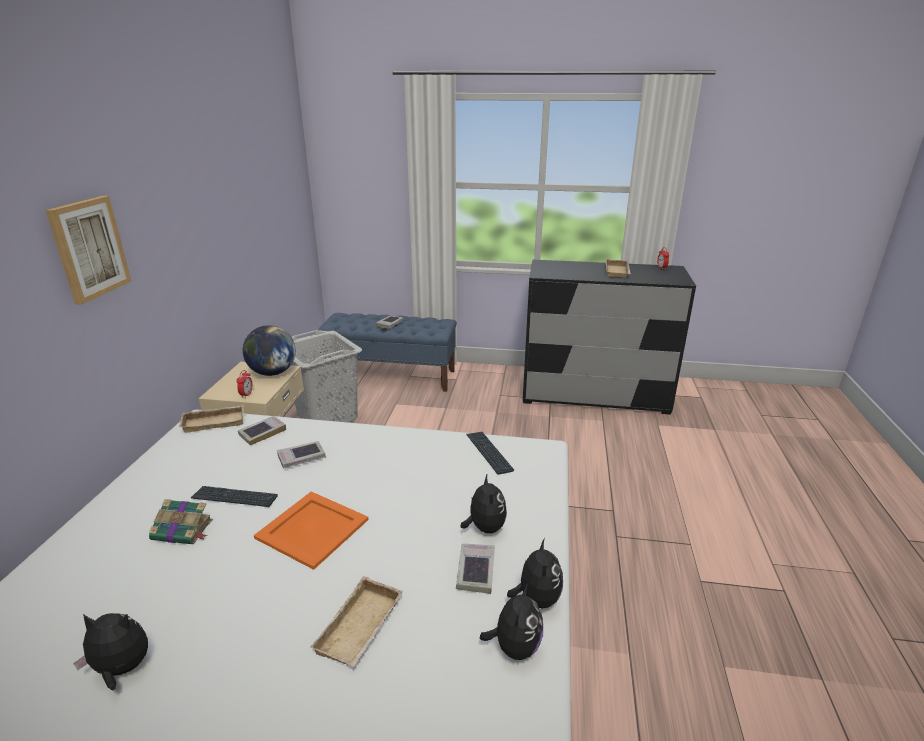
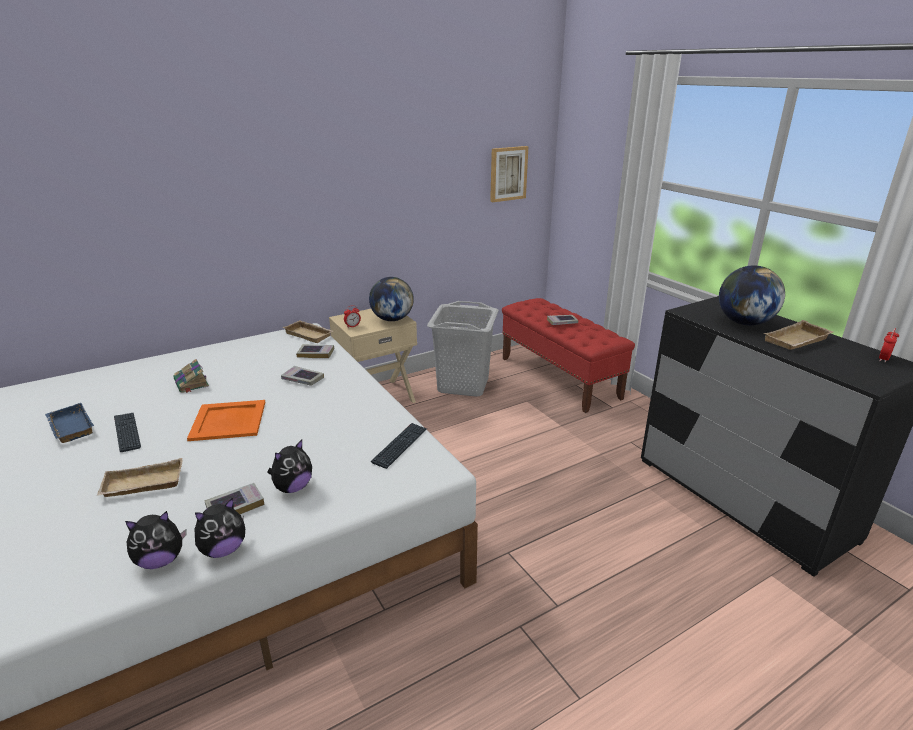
camera: 50 degrees right, 0 degrees up
picture [46,196,132,305] -> picture moved to [490,146,529,202]
plush toy [73,613,148,691] -> blue tray [45,403,94,443]
keyboard [191,486,278,507] -> keyboard moved to [114,412,141,452]
blue bench [318,313,457,392] -> red bench [502,298,635,413]
none -> globe [719,265,785,325]

